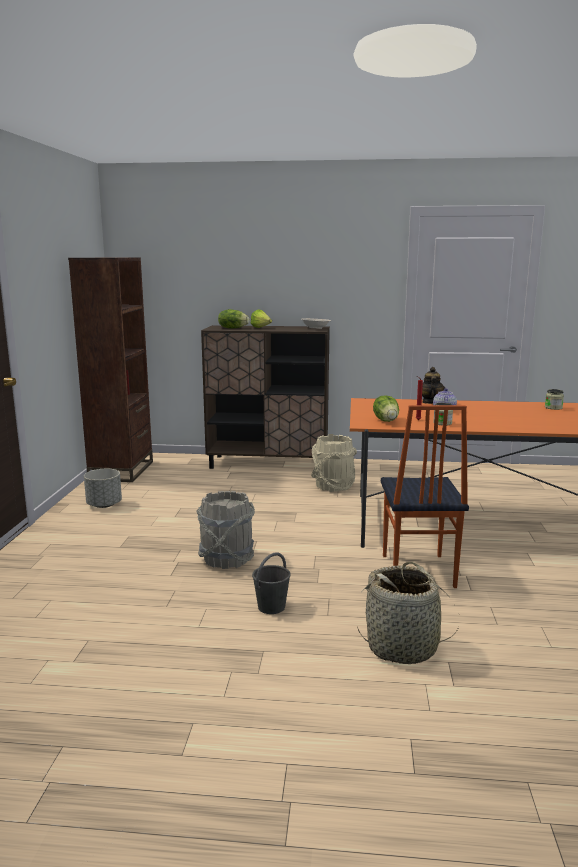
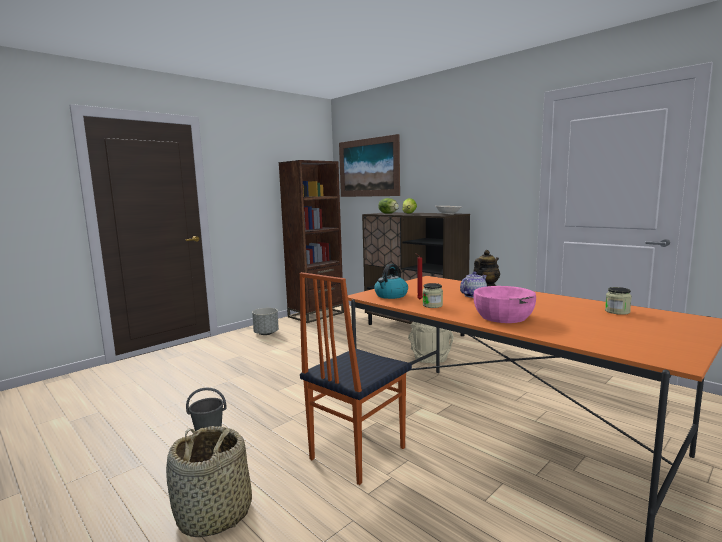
camera: 40 degrees right, 5 degrees down
grey bucket [196,491,255,569] -> none
lettuce [373,395,399,422] -> kettle [374,264,408,299]
none -> picture [339,134,400,197]
none -> pink bowl [473,286,536,323]

